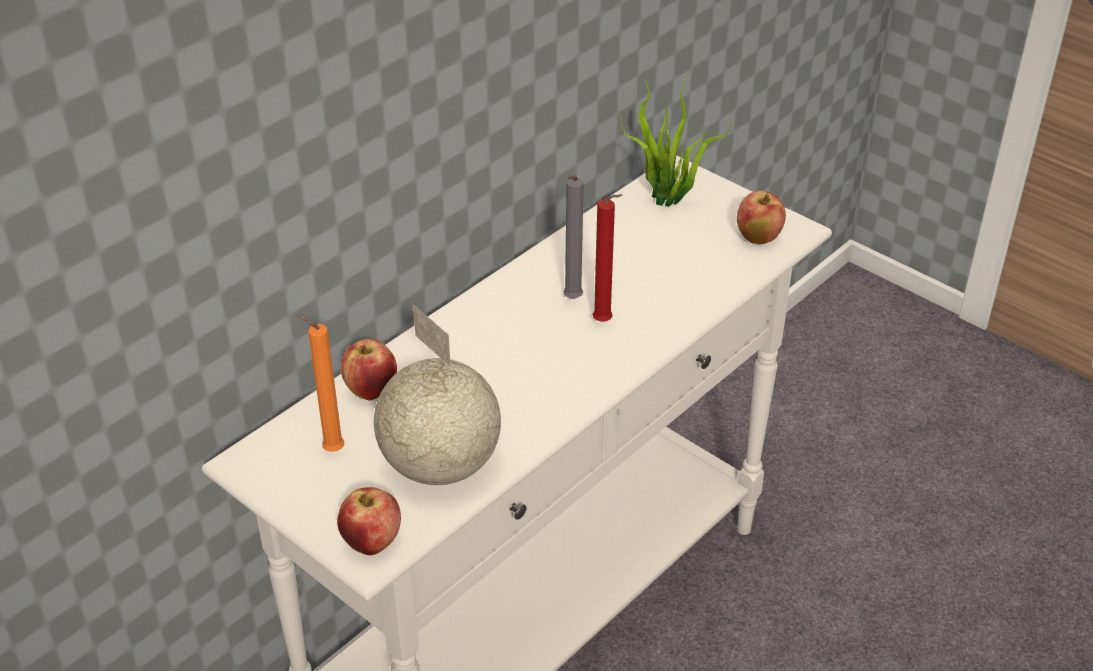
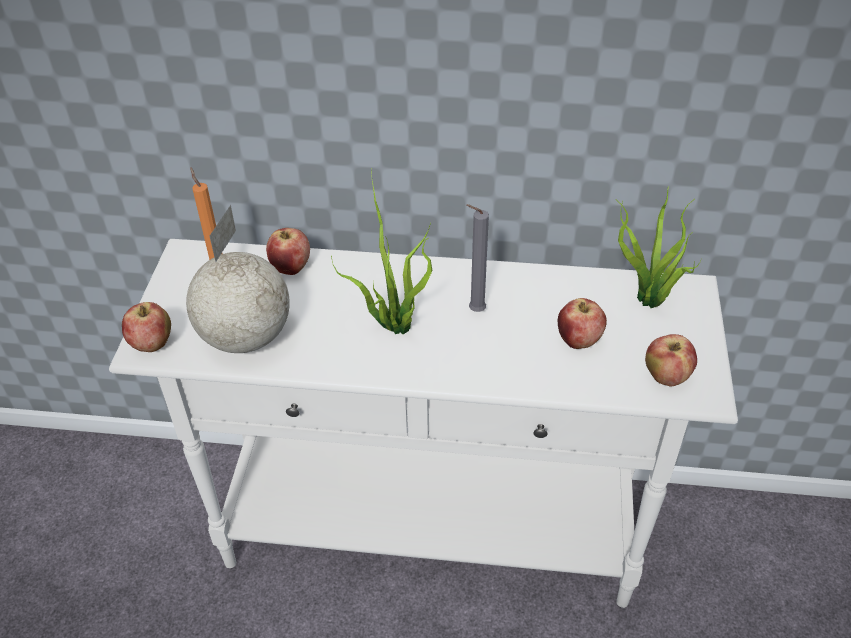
camera: 55 degrees right, 5 degrees up
red candle [592,194,623,322] -> none
none -> potted plant [331,169,432,334]
none -> apple [558,298,607,349]

